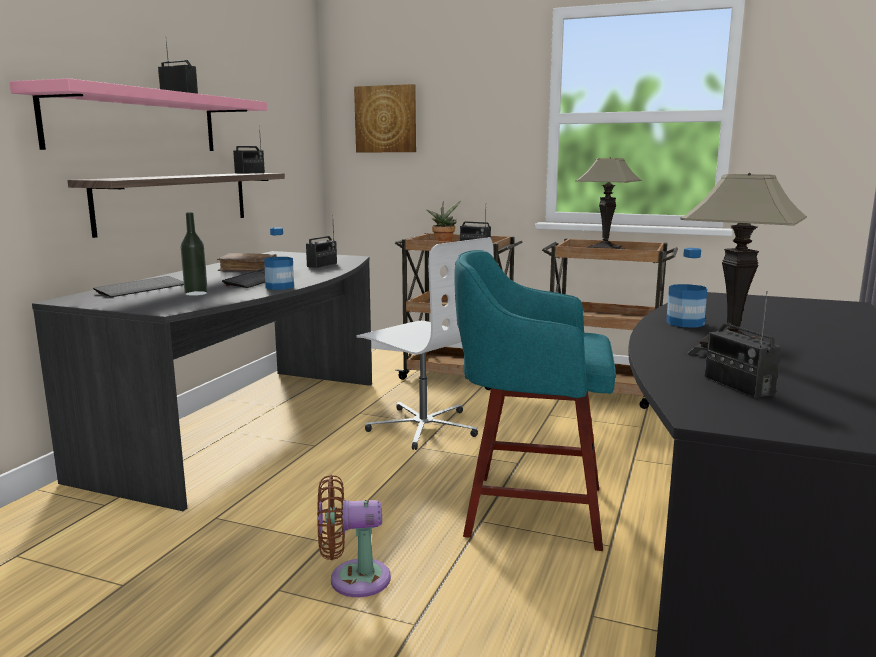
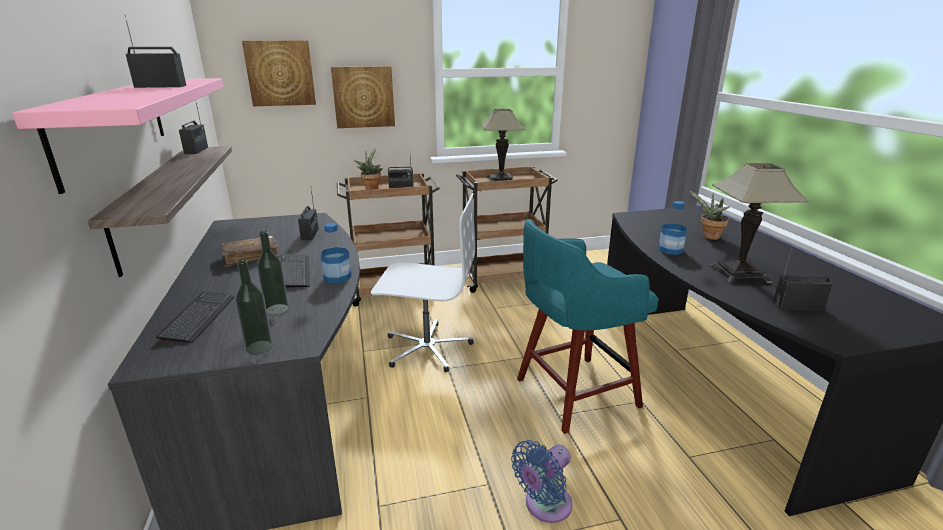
camera: 35 degrees left, 10 degrees up
brown fan [317,475,391,597] -> blue fan [511,440,573,523]
radio [705,291,781,398] -> radio turned 150 degrees clockwise [773,248,832,311]
none -> bottle [235,260,273,355]
none -> picture [331,66,395,128]
none -> potted plant [688,190,730,240]

